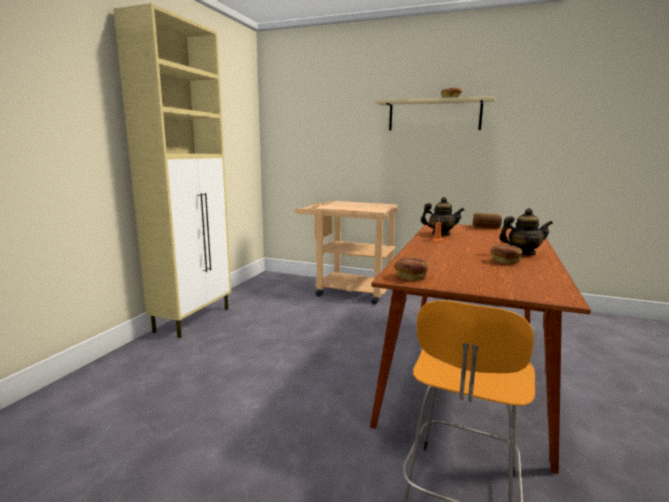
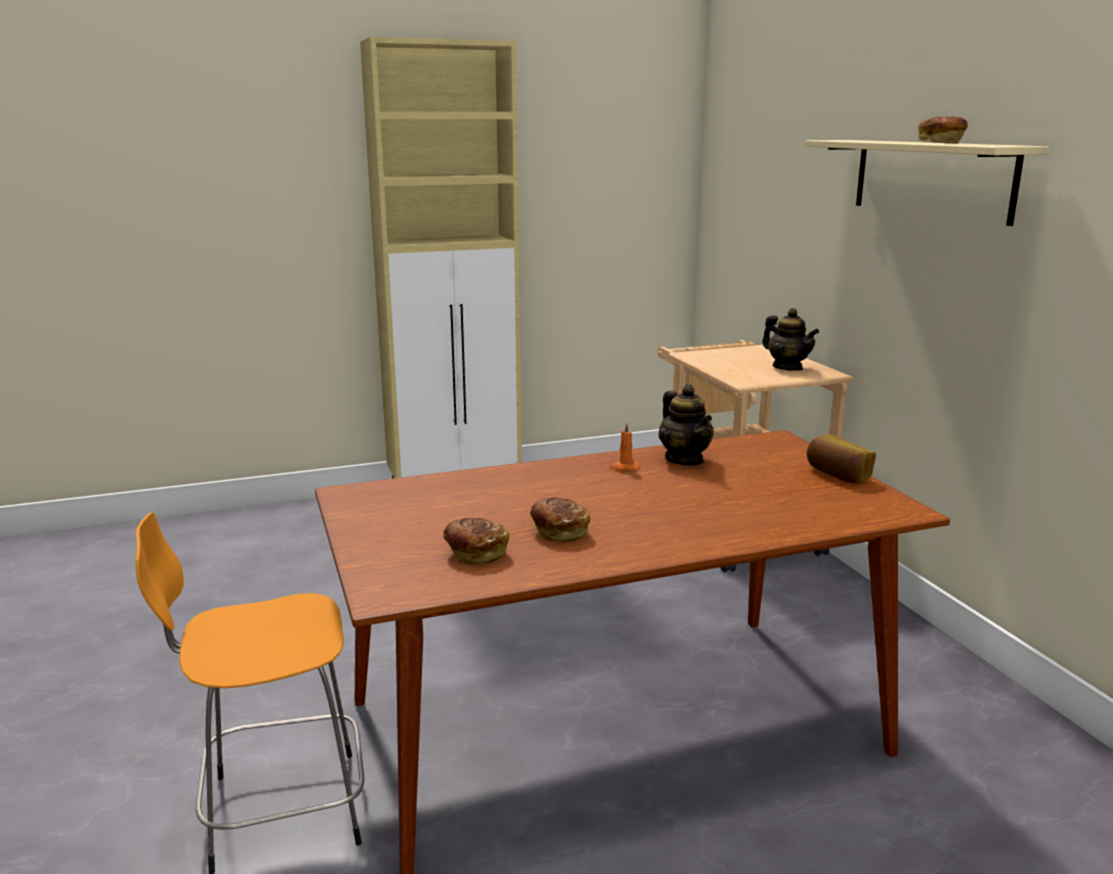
camera: 50 degrees right, 5 degrees up
bread [394,258,429,281] -> bread moved to [443,518,509,564]
teapot [499,208,553,256] -> teapot moved to [762,308,819,371]

